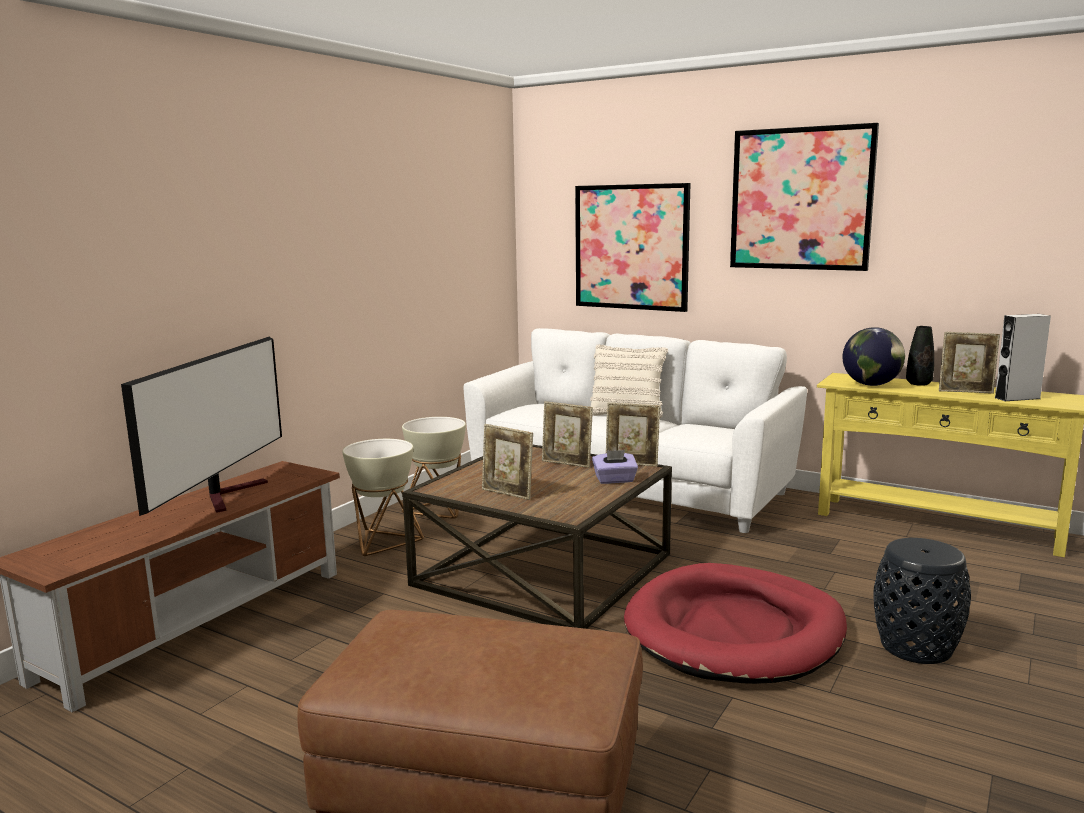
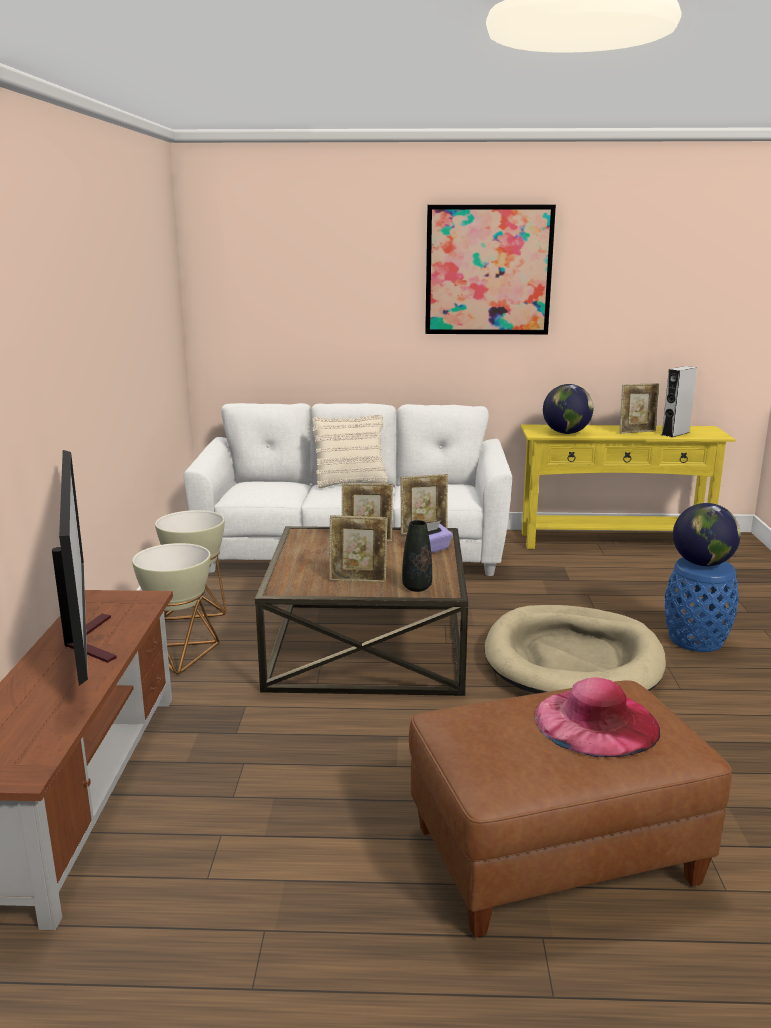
camera: 30 degrees left, 5 degrees up
picture [575,183,691,312] -> none
red dog bed [624,563,847,684] -> beige dog bed [484,605,666,694]
black stool [873,538,971,664] -> blue stool [664,558,739,652]
black vase [906,326,934,386] -> black vase moved to [402,520,432,592]
none -> pink hat [535,677,660,757]
none -> globe [673,503,741,566]

